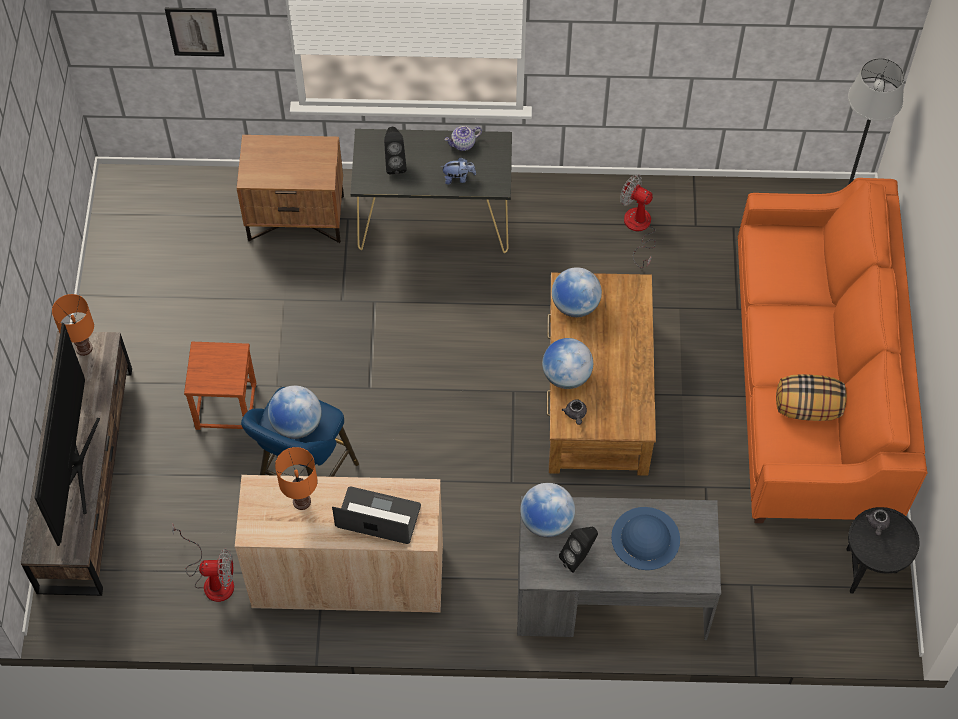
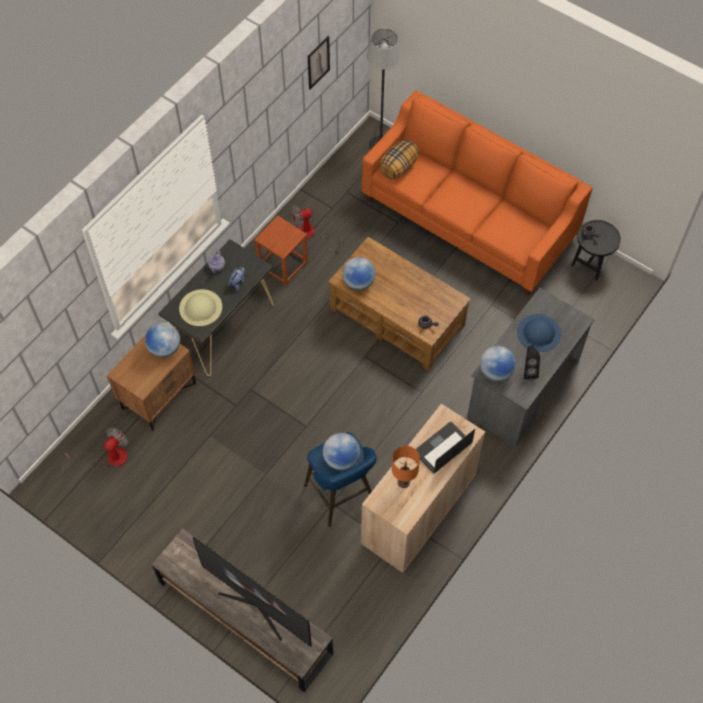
camera: 55 degrees left, 0 degrees up
orange table lamp [52,294,94,356] -> none
picture [165,8,224,57] -> picture moved to [308,36,330,90]
fan [172,523,234,602] -> fan moved to [64,427,128,469]
brown stool [184,342,256,430] -> brown stool moved to [254,215,308,286]
black speaker [384,127,407,174] -> beige hat [179,289,222,326]
globe [542,338,593,389] -> globe moved to [145,323,180,358]
pillow [776,374,847,421] -> pillow moved to [379,140,419,179]

